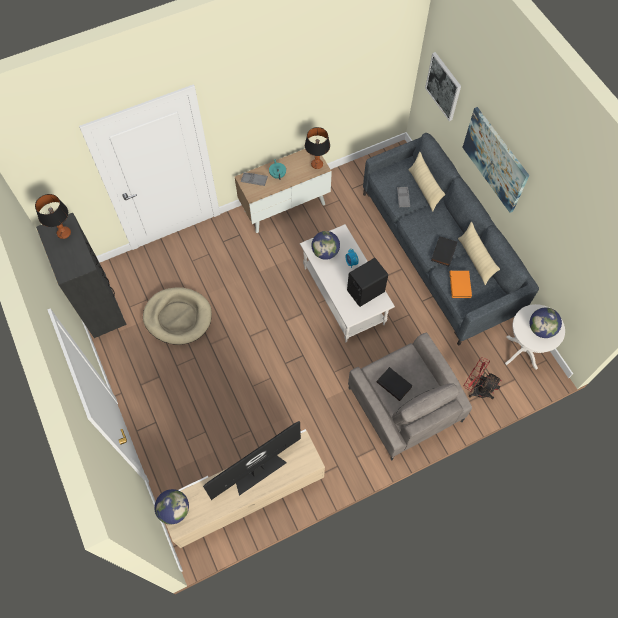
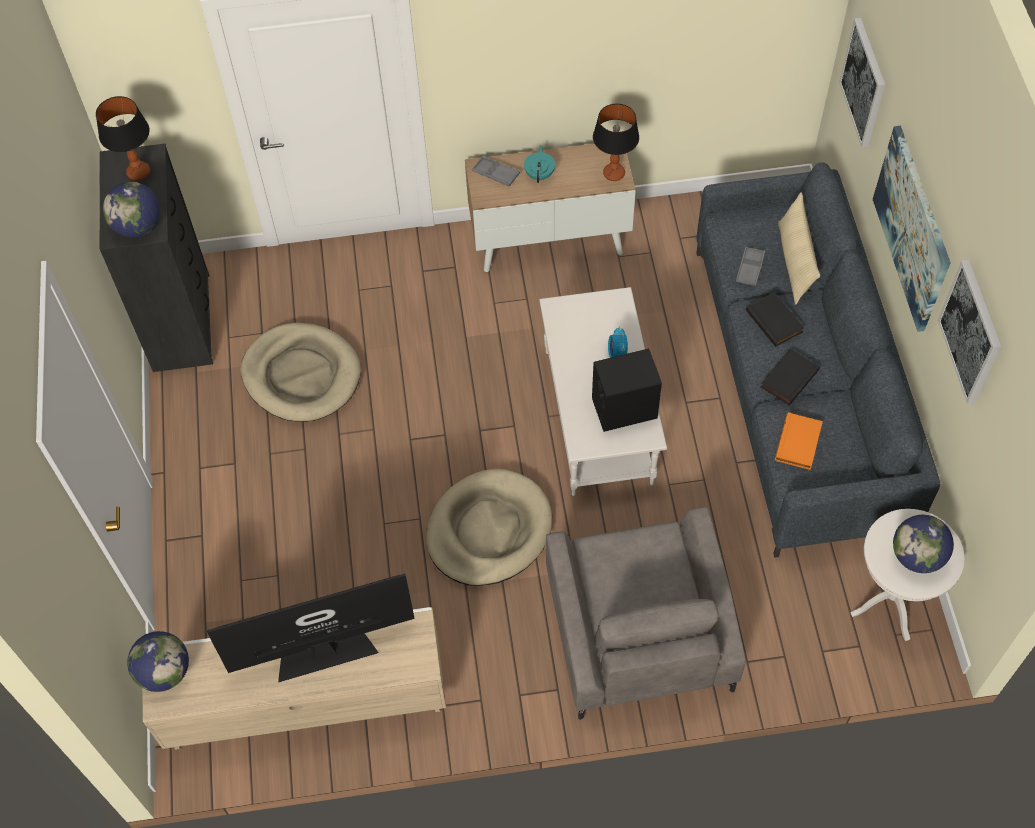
camera: 20 degrees right, 5 degrees down
globe [311,231,340,260] -> globe moved to [103,181,160,237]
black book [377,367,413,401] -> black book moved to [746,292,804,347]
beige pillow [458,222,500,285] -> none
red fan [464,357,502,400] -> none
none -> beige dog bed [426,469,552,586]
none -> picture [938,260,1001,404]

